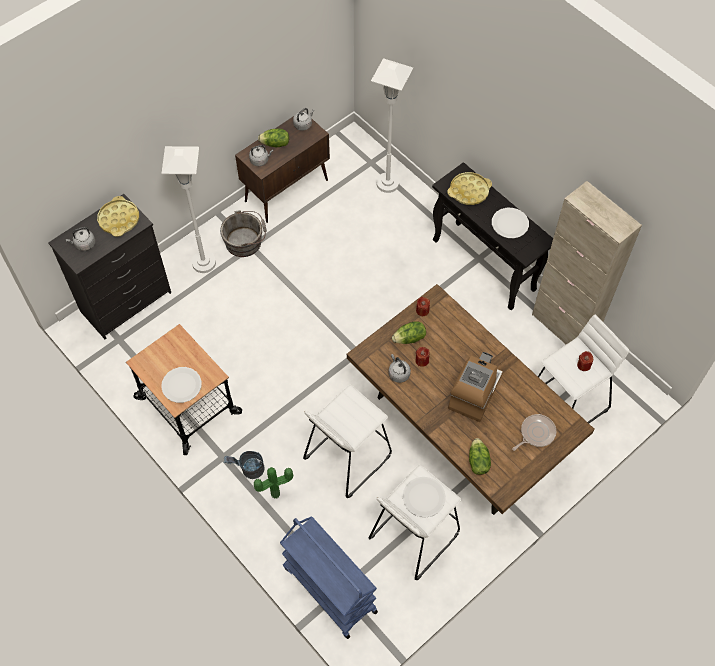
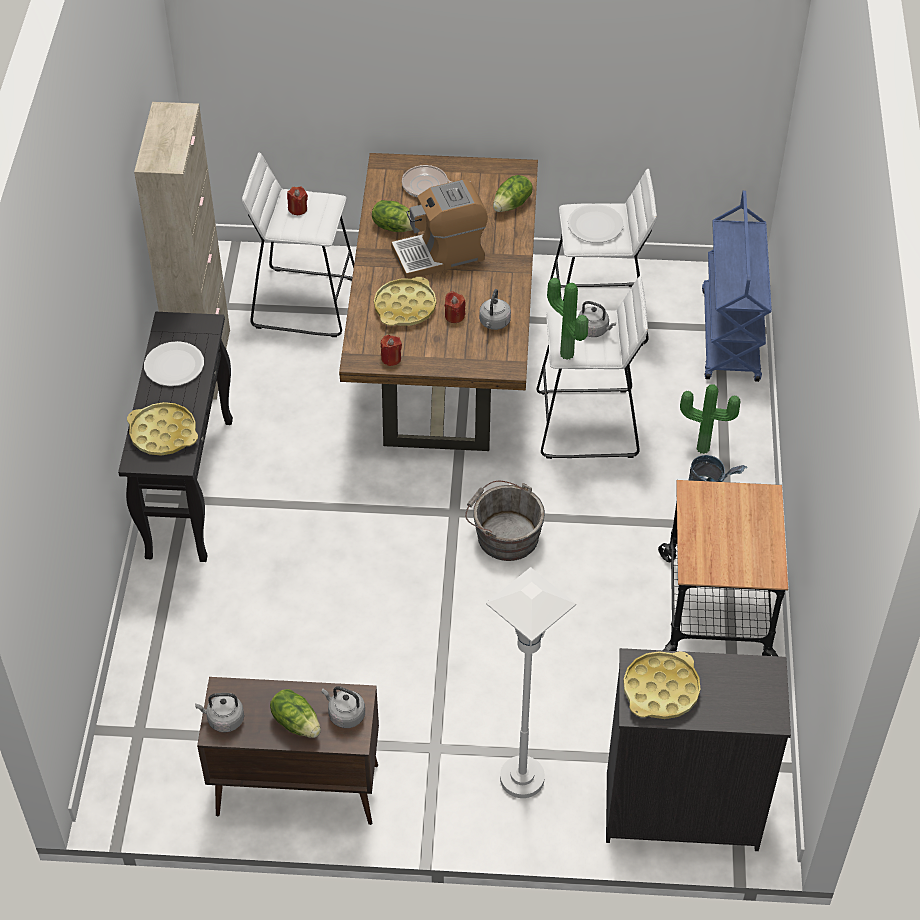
camera: 135 degrees left, 10 degrees down
grey kettle [66,227,95,251] -> grey kettle moved to [578,301,616,337]
white plate [161,367,202,403] -> none
grey bucket [220,210,267,257] -> grey bucket moved to [465,481,545,561]
white floor lamp [371,58,413,193] -> none
lettuce [392,321,426,344] -> lettuce moved to [372,200,413,232]
none -> yellow tray [374,277,436,326]
none -> potted plant [547,278,588,360]

